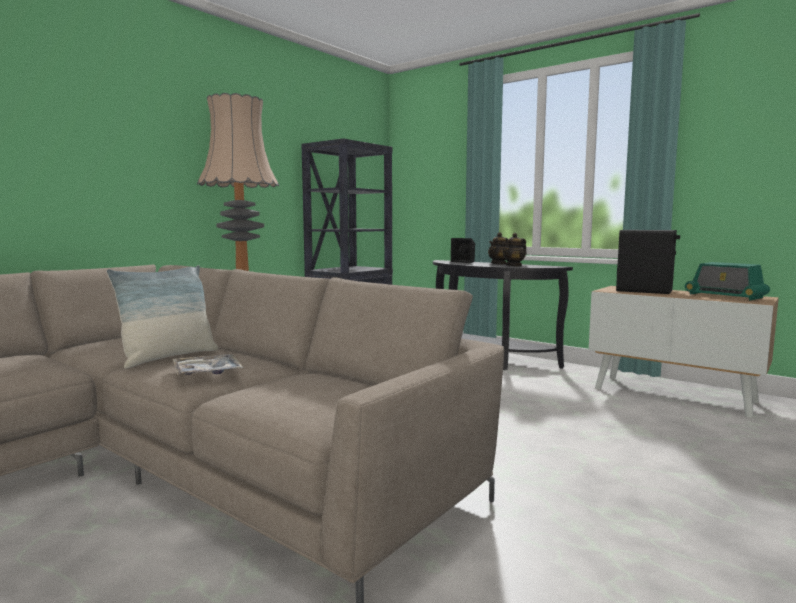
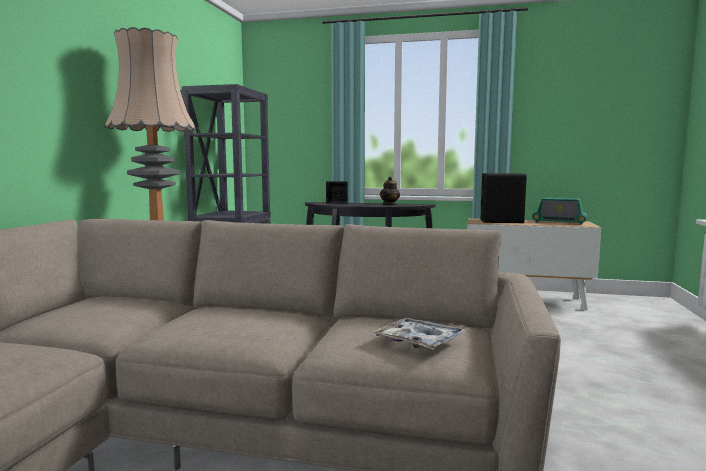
camera: 25 degrees left, 0 degrees up
pillow [106,265,218,369] -> none
tray [173,354,243,375] -> tray moved to [371,318,467,349]
teapot [488,232,508,264] -> none

